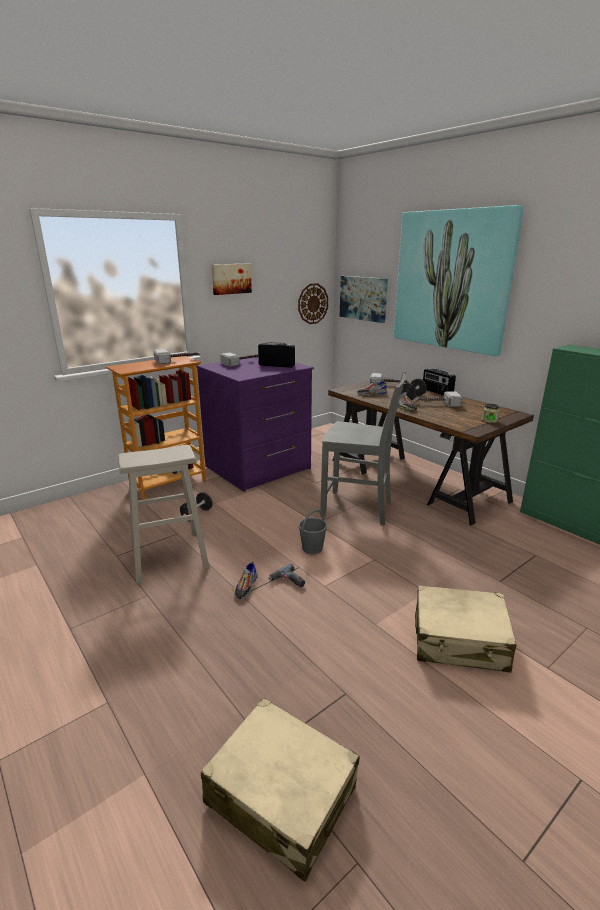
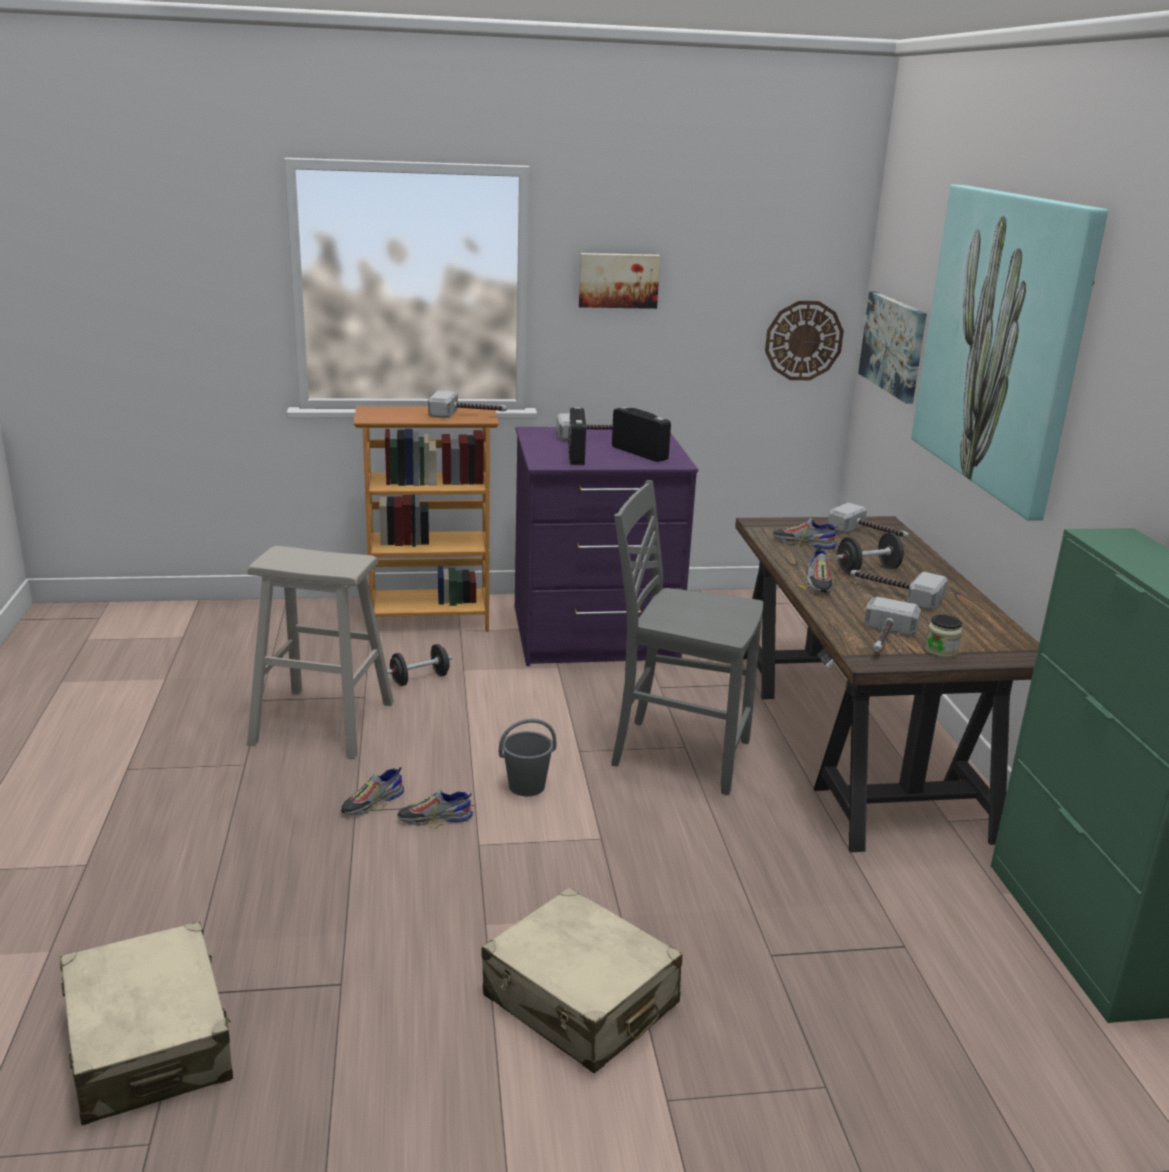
camera: 30 degrees right, 0 degrees up
power drill [268,564,305,587] -> shoe [397,790,473,829]
grey chair [320,371,406,525] -> grey chair turned 150 degrees clockwise [611,480,764,795]
radio [423,368,456,396] -> radio moved to [568,407,586,465]
none -> hammer [864,597,921,652]

